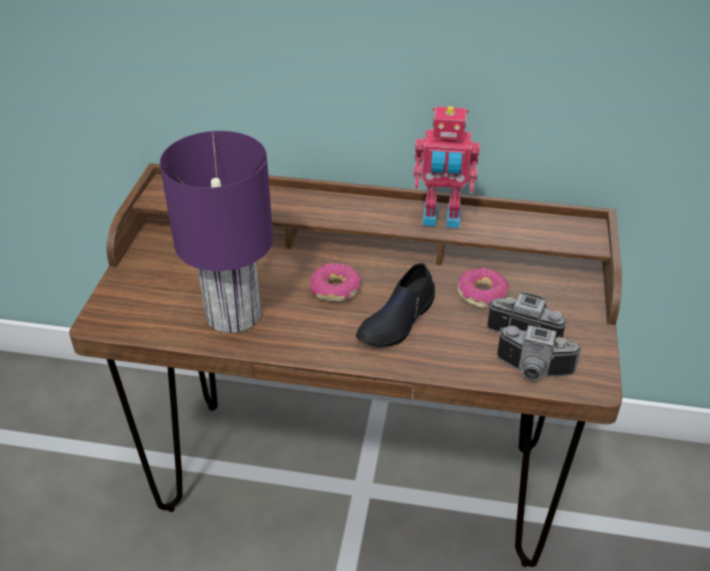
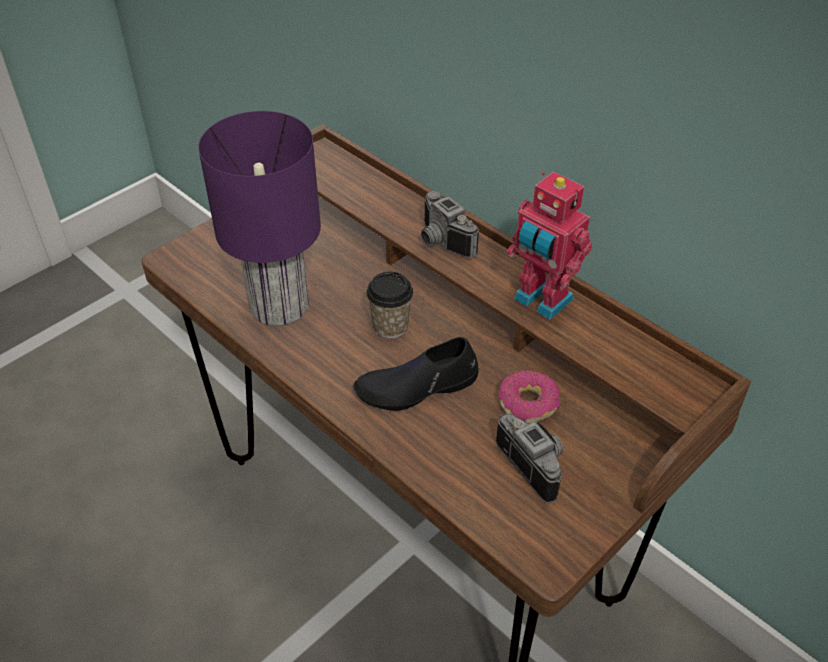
camera: 35 degrees right, 5 degrees up
donut [310,263,361,302] -> cup [366,272,413,338]
camera [497,325,582,380] -> camera moved to [421,191,479,258]

